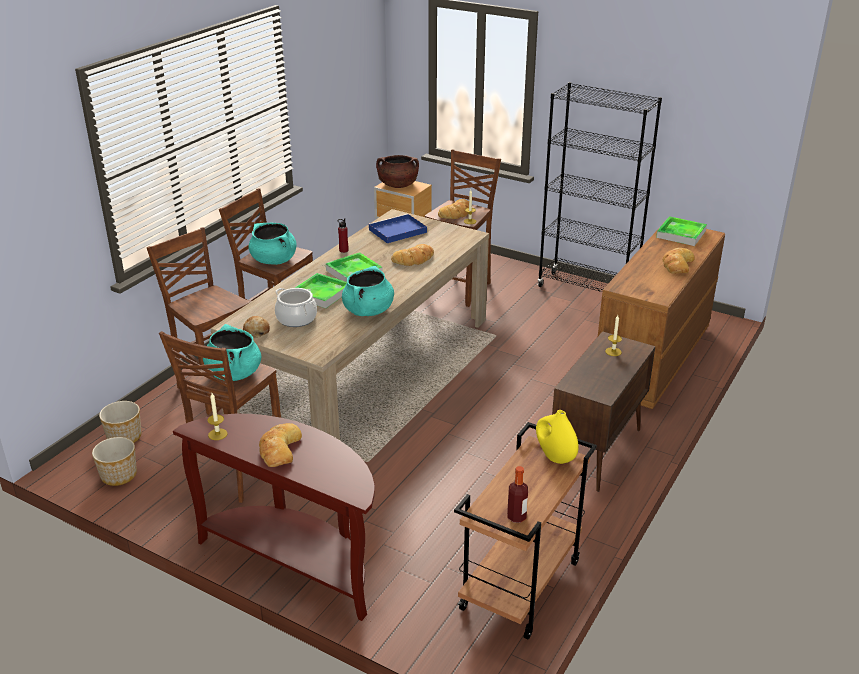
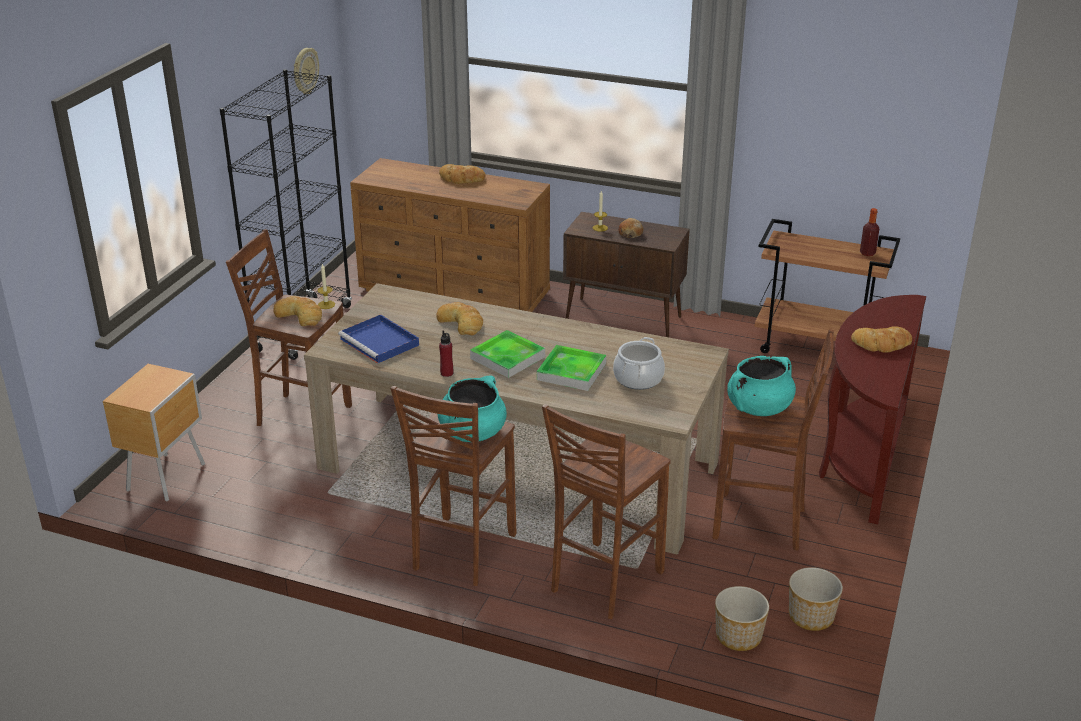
camera: 100 degrees left, 0 degrees up
candle [207,393,228,440] -> none
bread [243,316,270,338] -> bread moved to [619,218,644,238]
turquoise cooking pot [342,266,394,316] -> none
brown cooking pot [376,155,419,188] -> none
yellow vase [536,410,579,464] -> none
tray [656,216,707,246] -> none
none -> wall clock [294,48,319,94]

